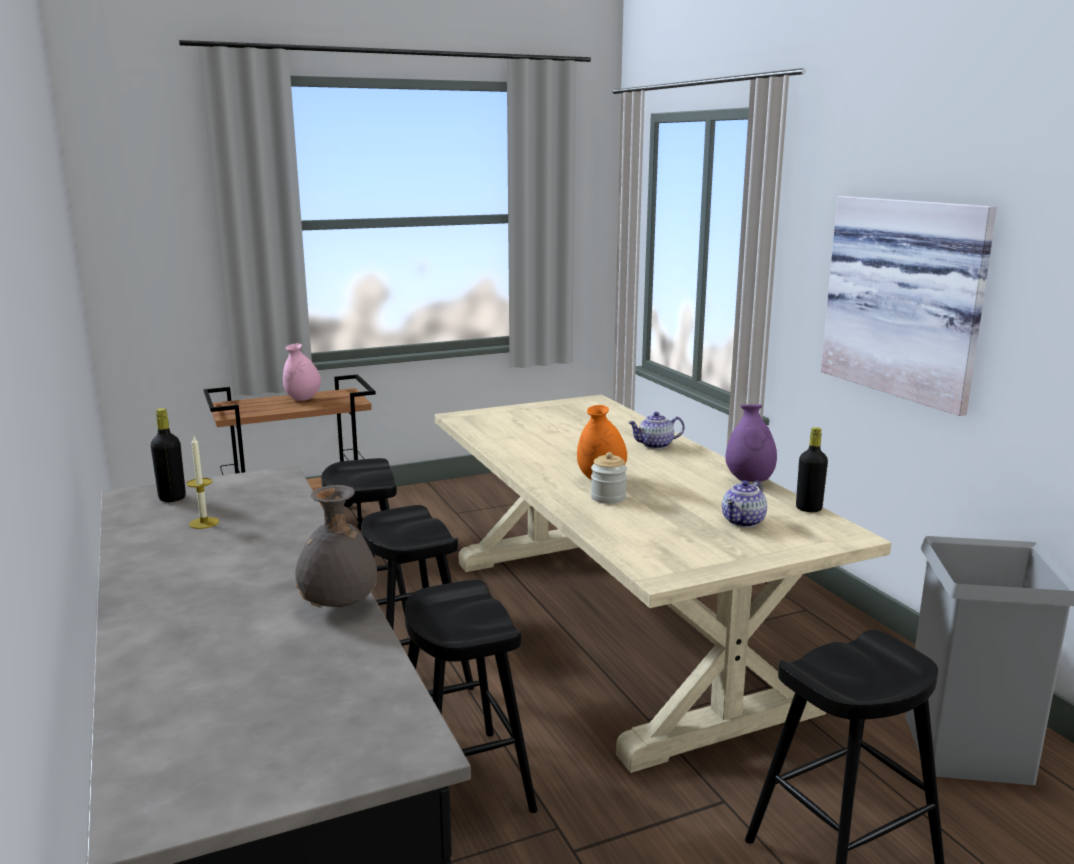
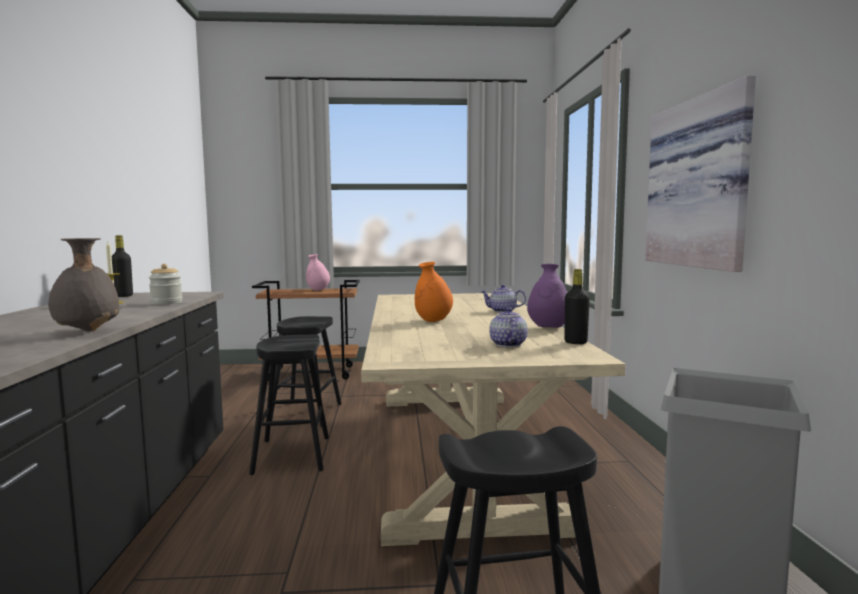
camera: 20 degrees right, 10 degrees down
black stool [405,580,538,813] -> none
jar [591,452,627,504] -> jar moved to [149,264,182,305]
teapot [722,480,767,528] -> teapot turned 120 degrees clockwise [489,308,528,347]

